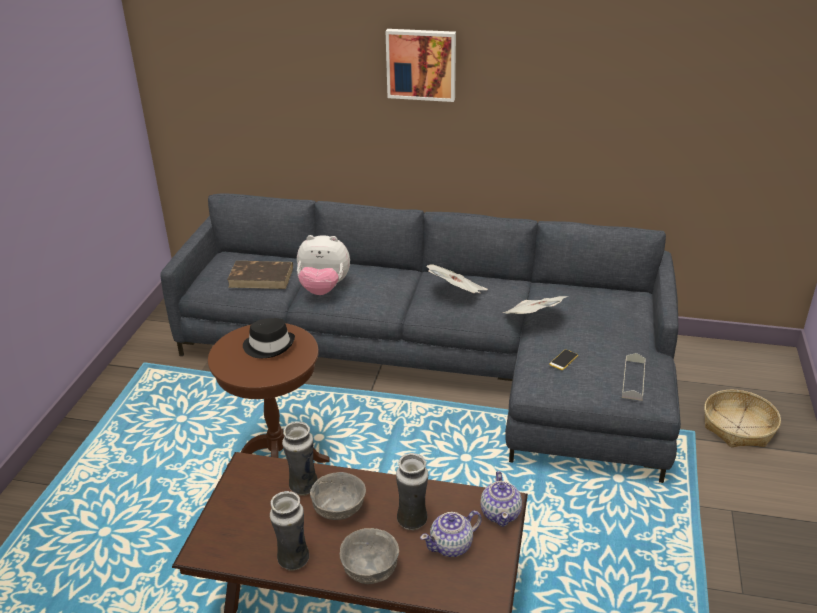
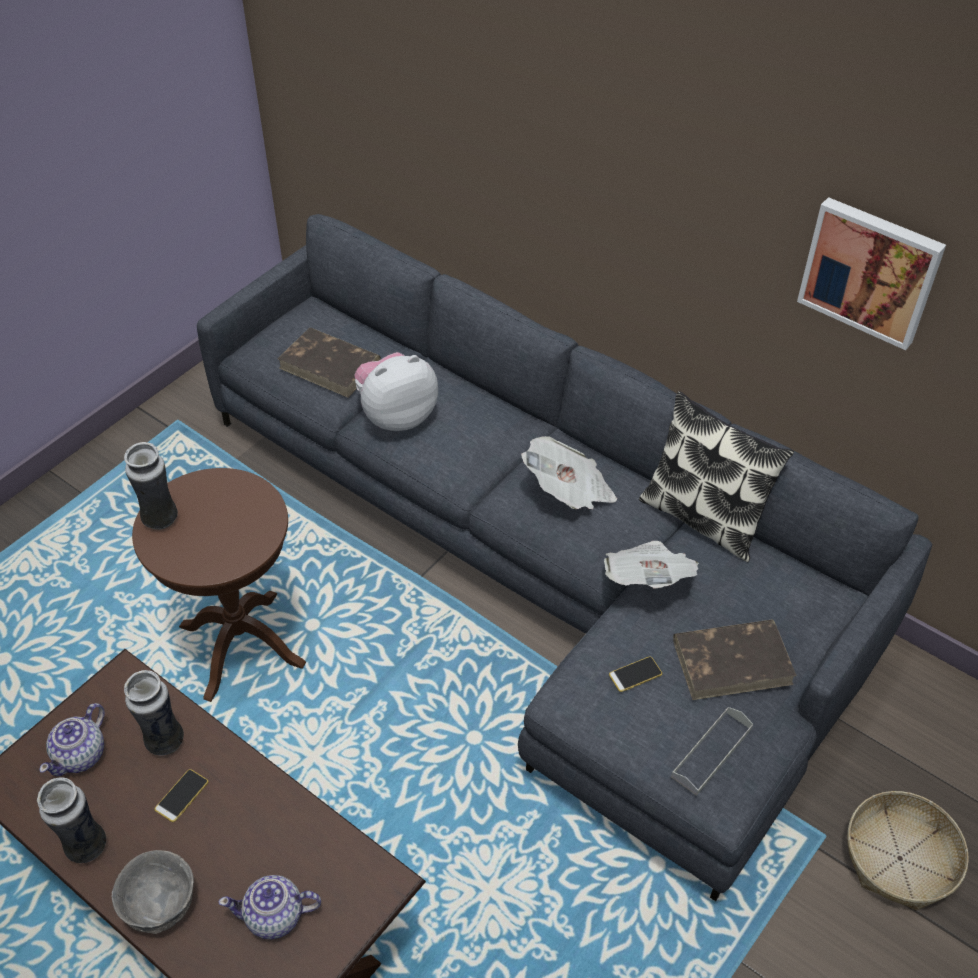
camera: 25 degrees right, 15 degrees up
black hat [243,318,295,358] -> none
plush toy [297,235,350,295] -> plush toy turned 120 degrees clockwise [354,352,438,431]
grey bowl [310,472,366,520] -> phone [155,769,208,822]
picture [385,29,456,102] -> picture moved to [797,197,946,350]
vase [396,453,428,530] -> vase moved to [124,442,178,530]
teapot [480,471,522,527] -> teapot moved to [40,703,105,776]
none -> pillow [639,391,794,563]
none -> brown book [673,619,797,700]

